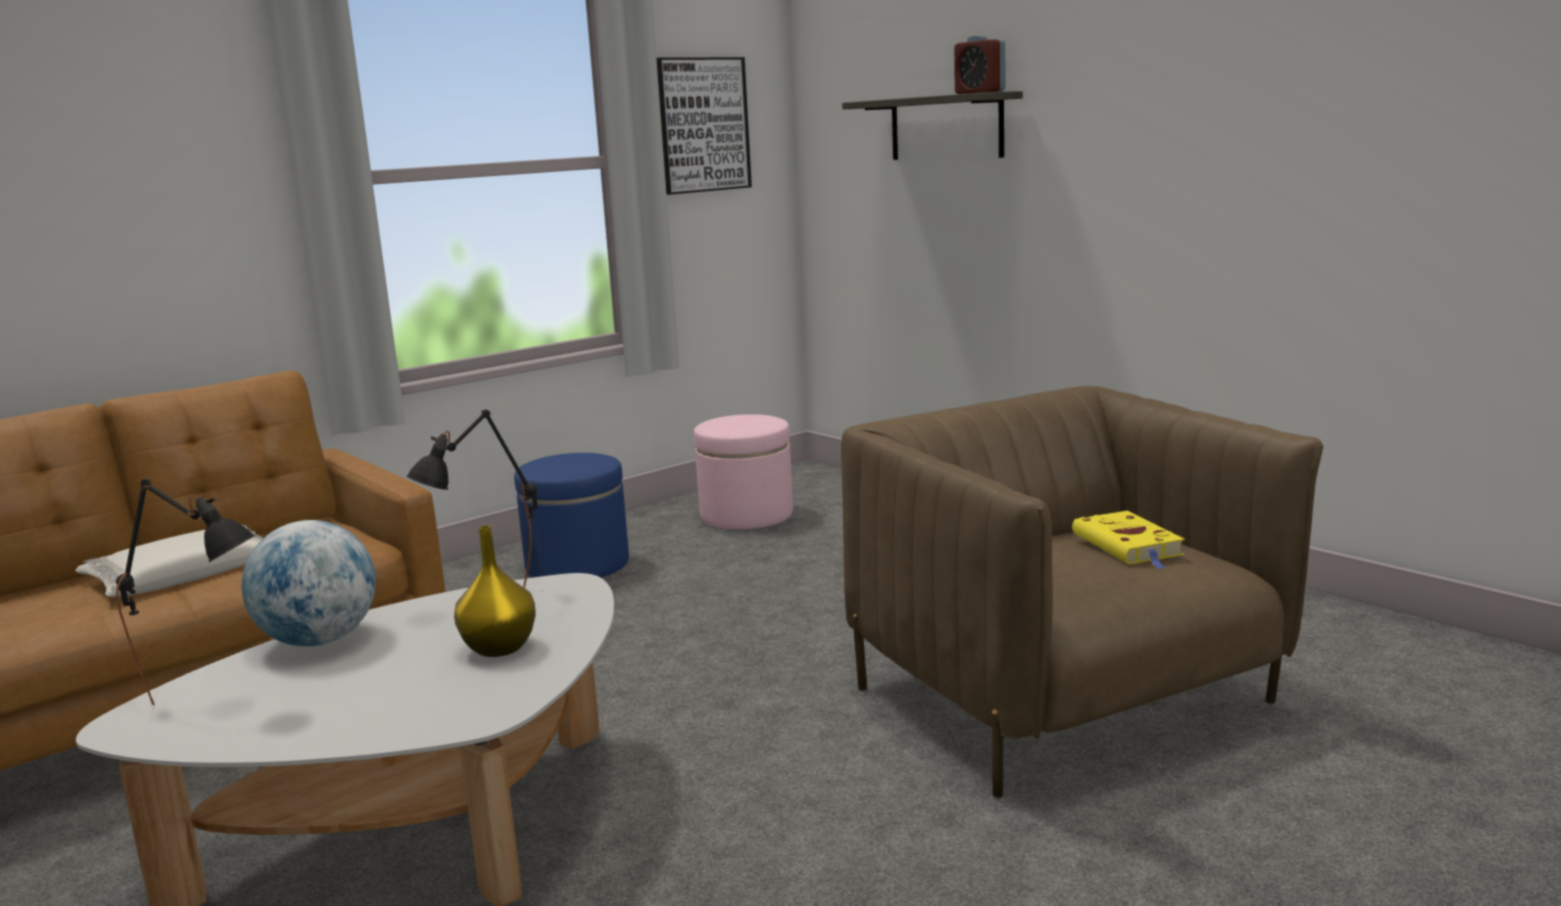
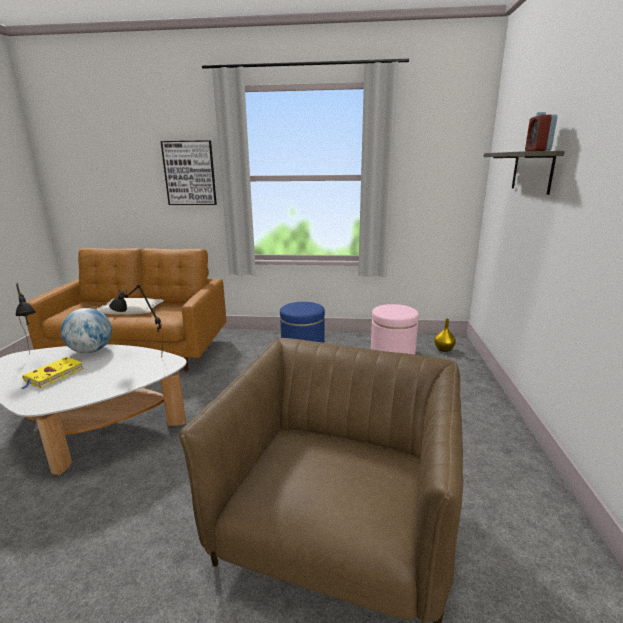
camera: 45 degrees right, 5 degrees up
yellow vase [454,525,536,657] -> yellow vase moved to [434,319,456,352]
picture [657,57,752,195] -> picture moved to [161,140,217,205]
yellow book [1072,511,1185,569] -> yellow book moved to [20,357,84,389]

